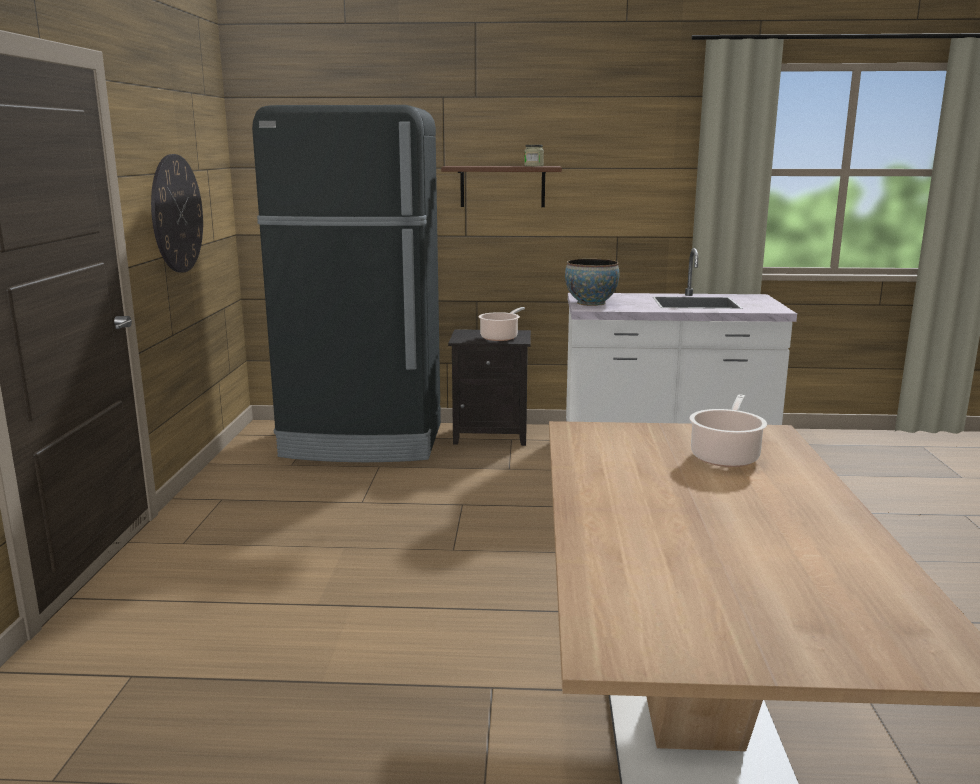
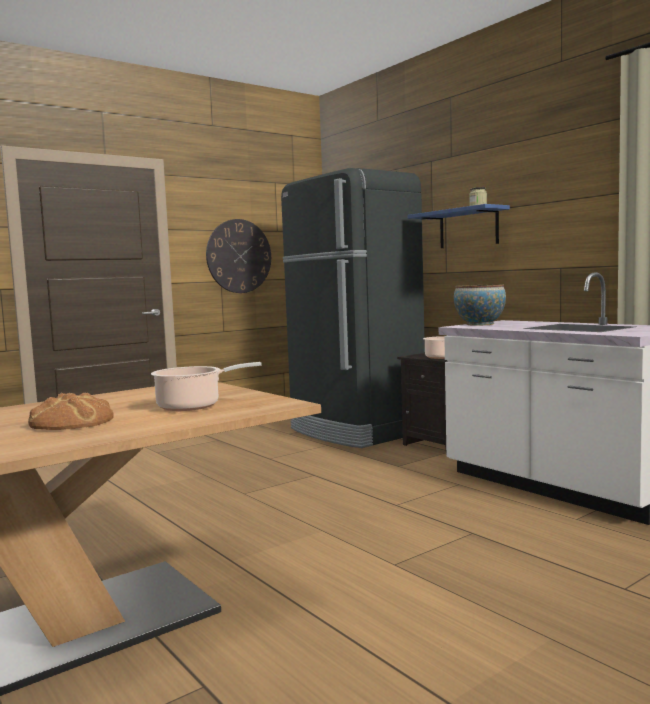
camera: 50 degrees right, 10 degrees down
brown shelf [441,166,562,207] -> blue shelf [407,204,510,248]
none -> bread [28,393,114,430]

